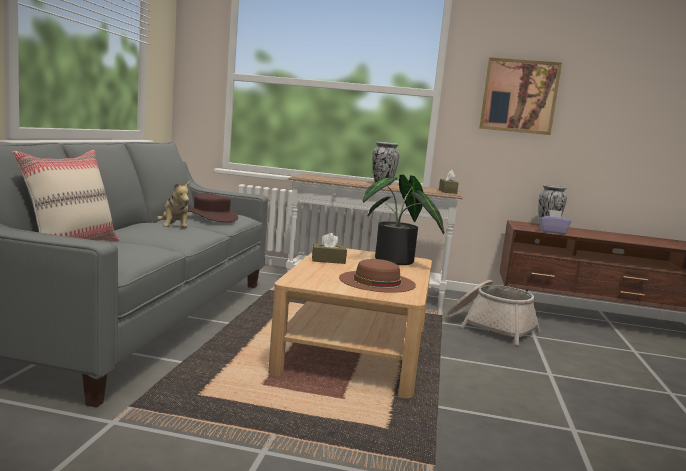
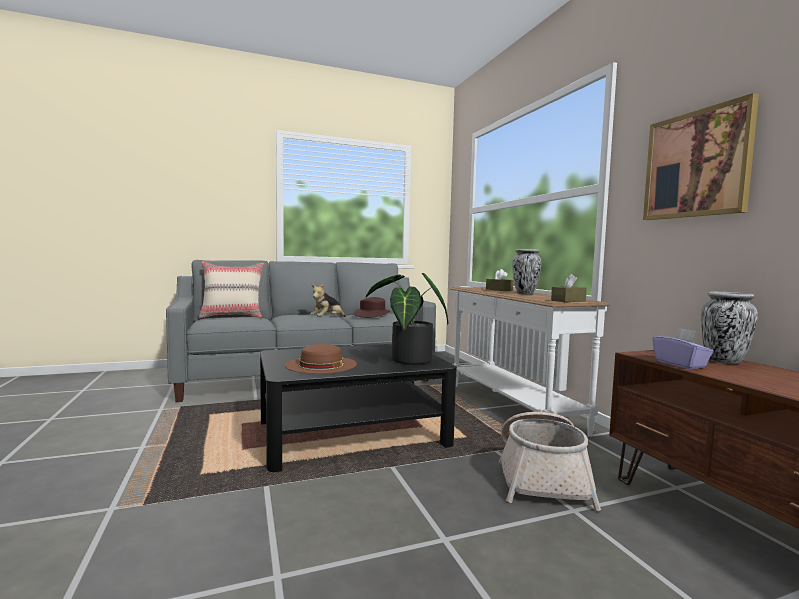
camera: 60 degrees right, 5 degrees down
beige coffee table [268,248,432,398] -> black coffee table [260,344,457,472]
brown tissue box [312,233,347,264] -> brown tissue box moved to [486,269,514,291]

